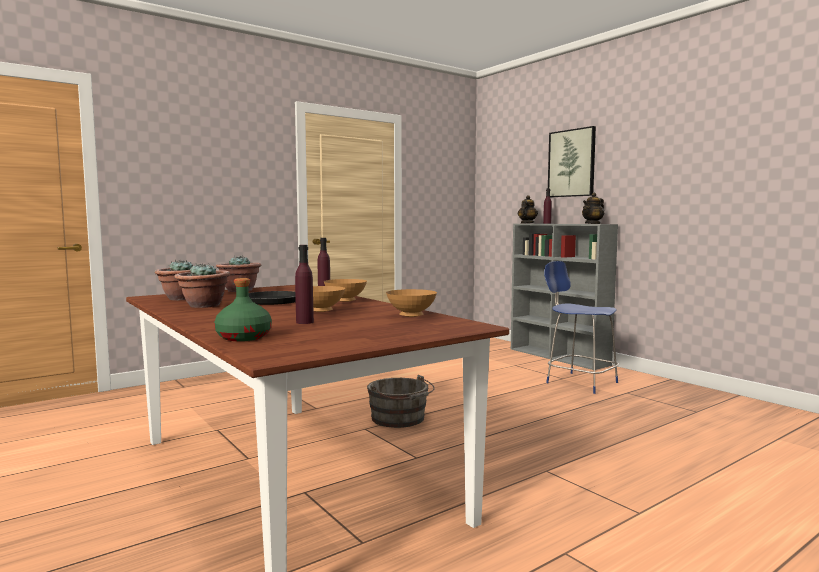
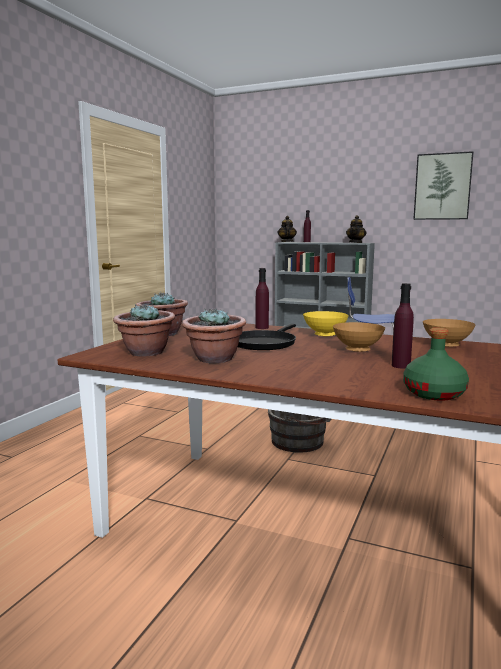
camera: 30 degrees left, 5 degrees up
brown bowl [324,279,367,302] -> yellow bowl [303,311,349,337]
picture [548,126,596,197] -> picture moved to [413,151,473,220]

